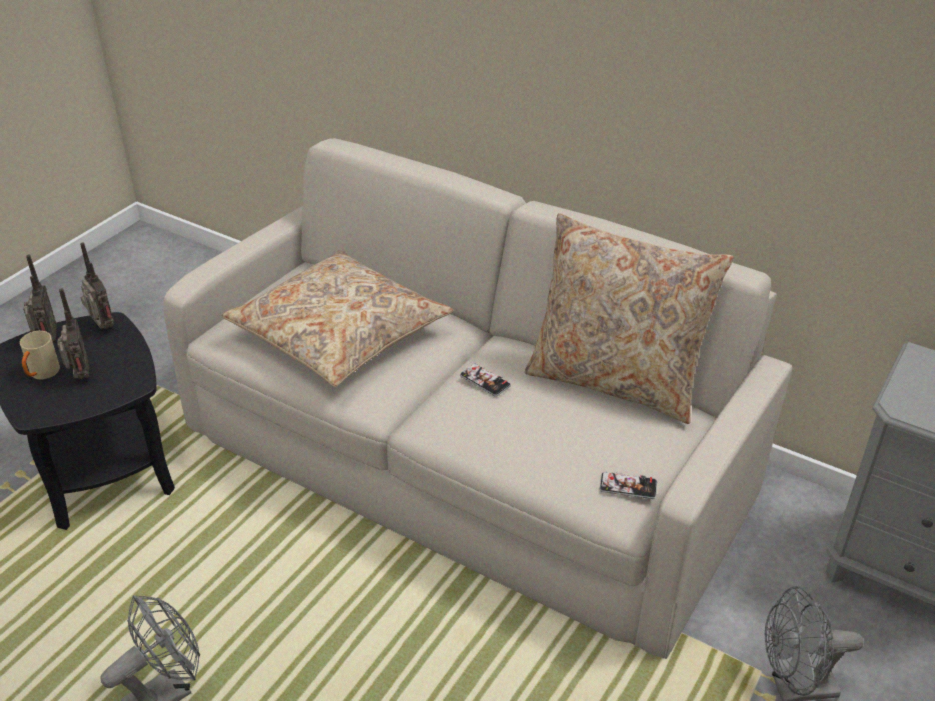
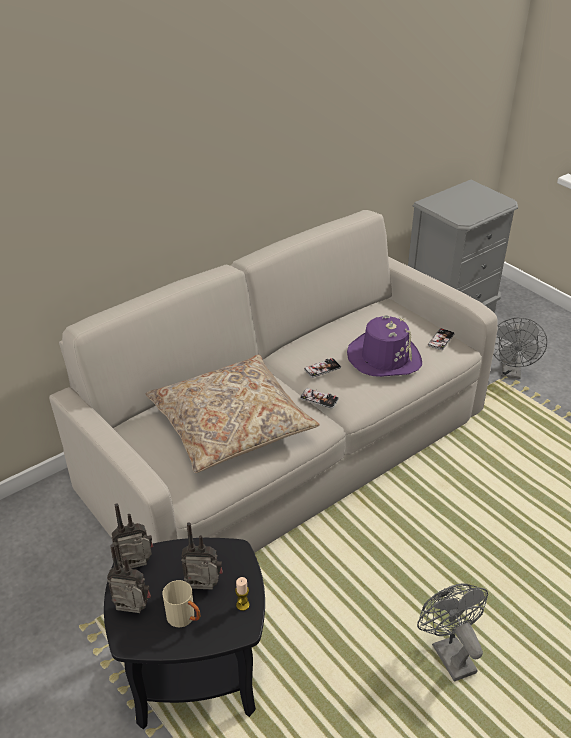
camera: 70 degrees left, 0 degrees up
beige pillow [525,213,734,424] -> none
none -> candle [235,577,249,611]
none -> phone [300,388,339,409]
none -> purple hat [347,315,422,377]

